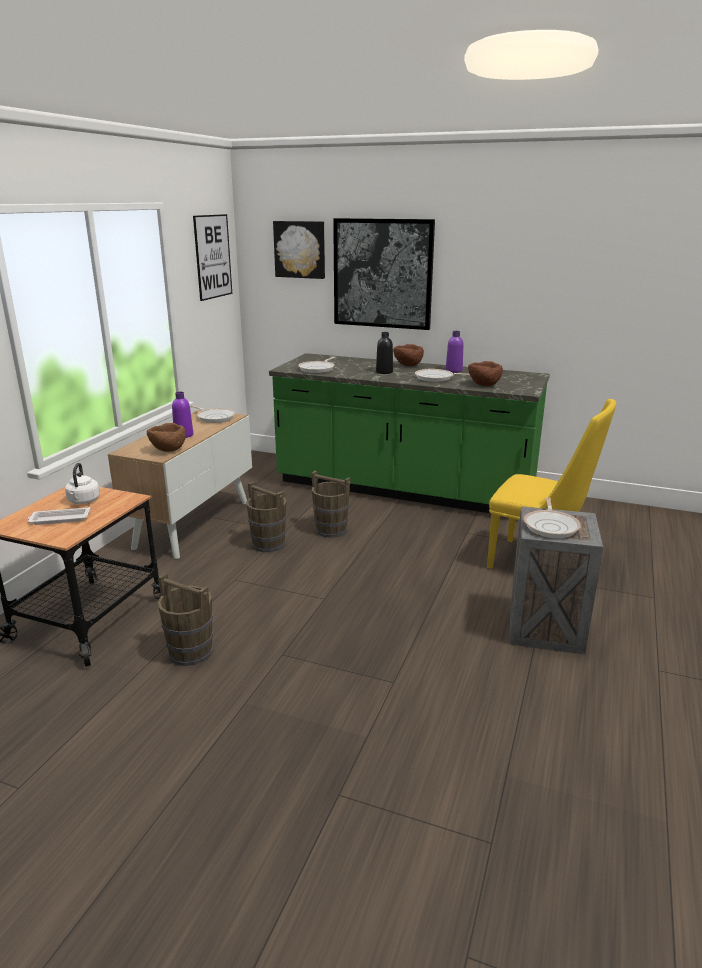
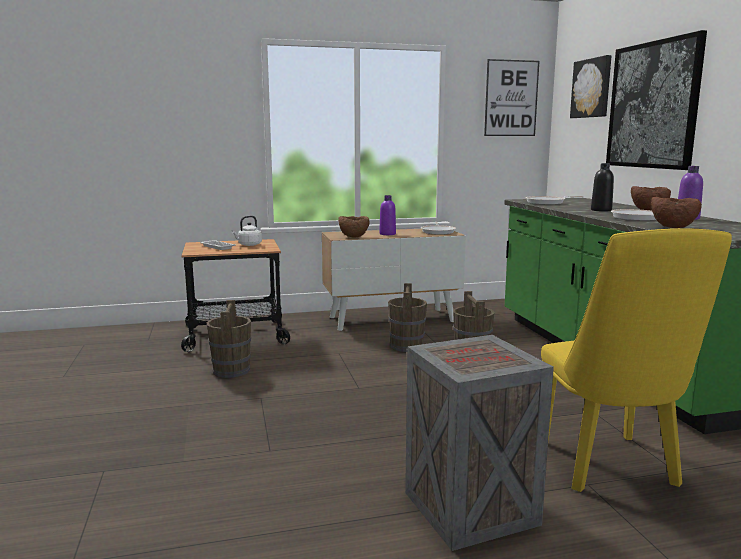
camera: 55 degrees right, 10 degrees down
frying pan [524,497,581,538] -> none

